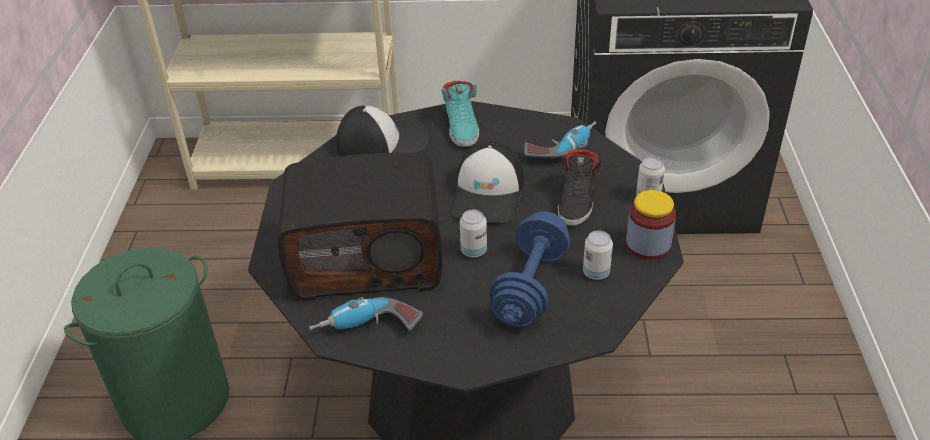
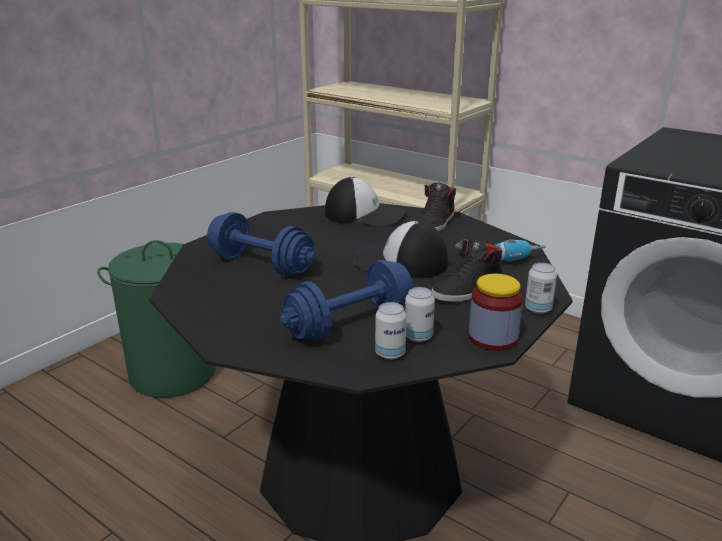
camera: 35 degrees right, 15 degrees down
radio [278,153,443,300] -> blue dumbbell [207,212,315,276]
power drill [309,297,423,331] -> none
turquoise shoe [441,81,479,147] -> black shoe [416,183,456,232]
cap [450,142,524,223] -> cap turned 60 degrees clockwise [353,221,448,278]
can [460,210,487,257] -> can moved to [375,302,407,360]

